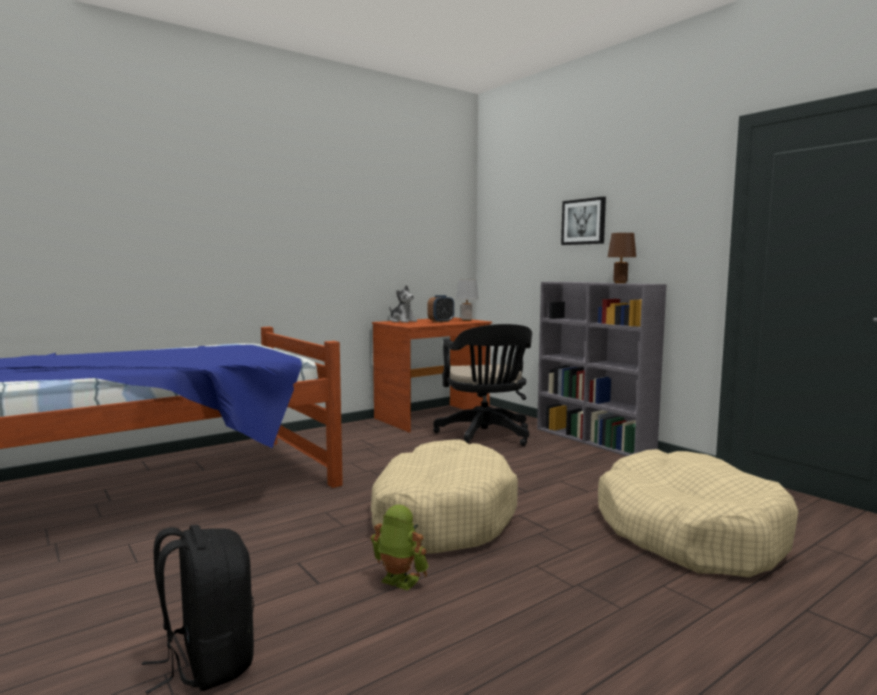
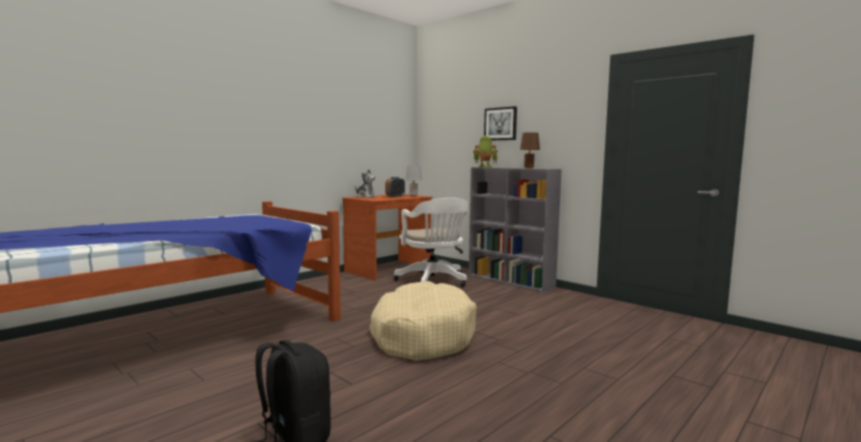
camera: 10 degrees left, 0 degrees up
toy robot [370,505,428,590] -> toy robot moved to [473,136,498,167]
black office chair [433,324,532,446] -> white office chair [394,198,468,287]
beige dog bed [598,449,798,578] -> none

